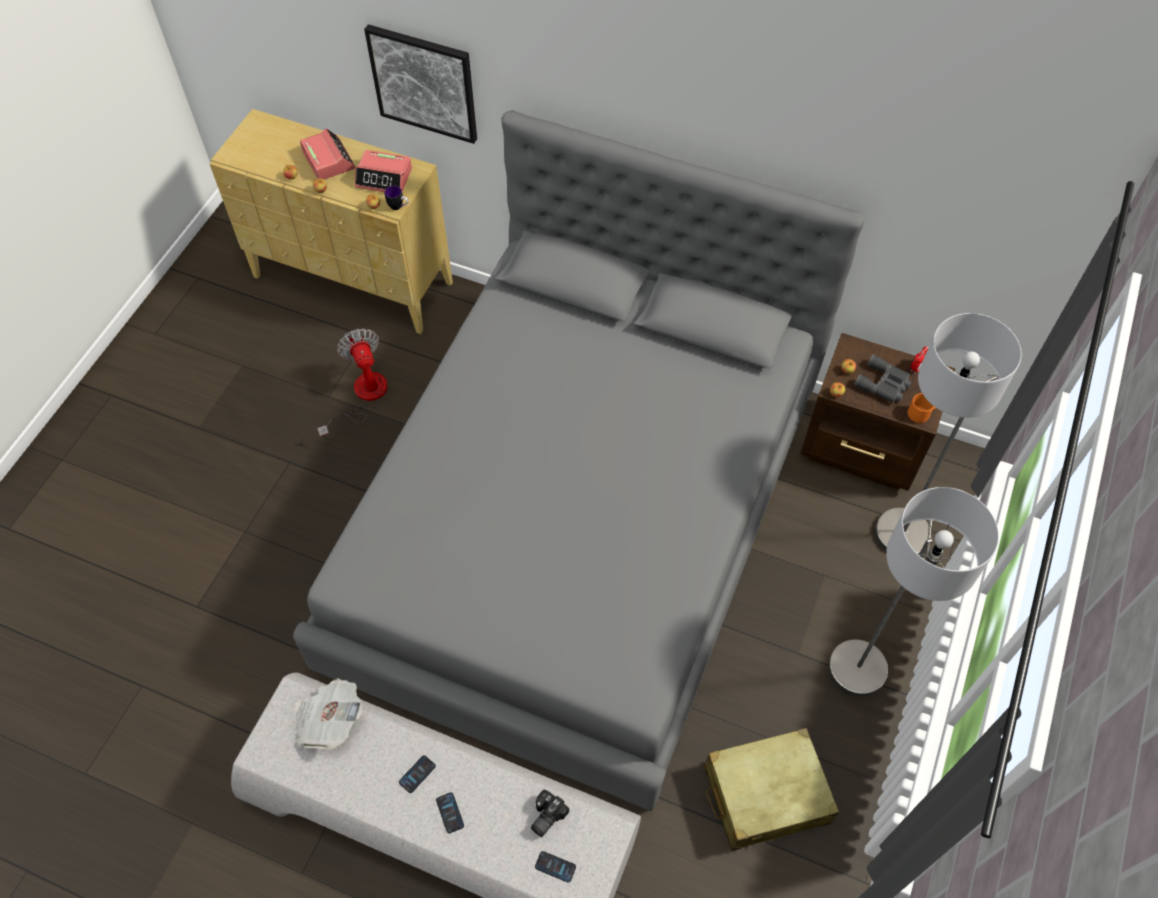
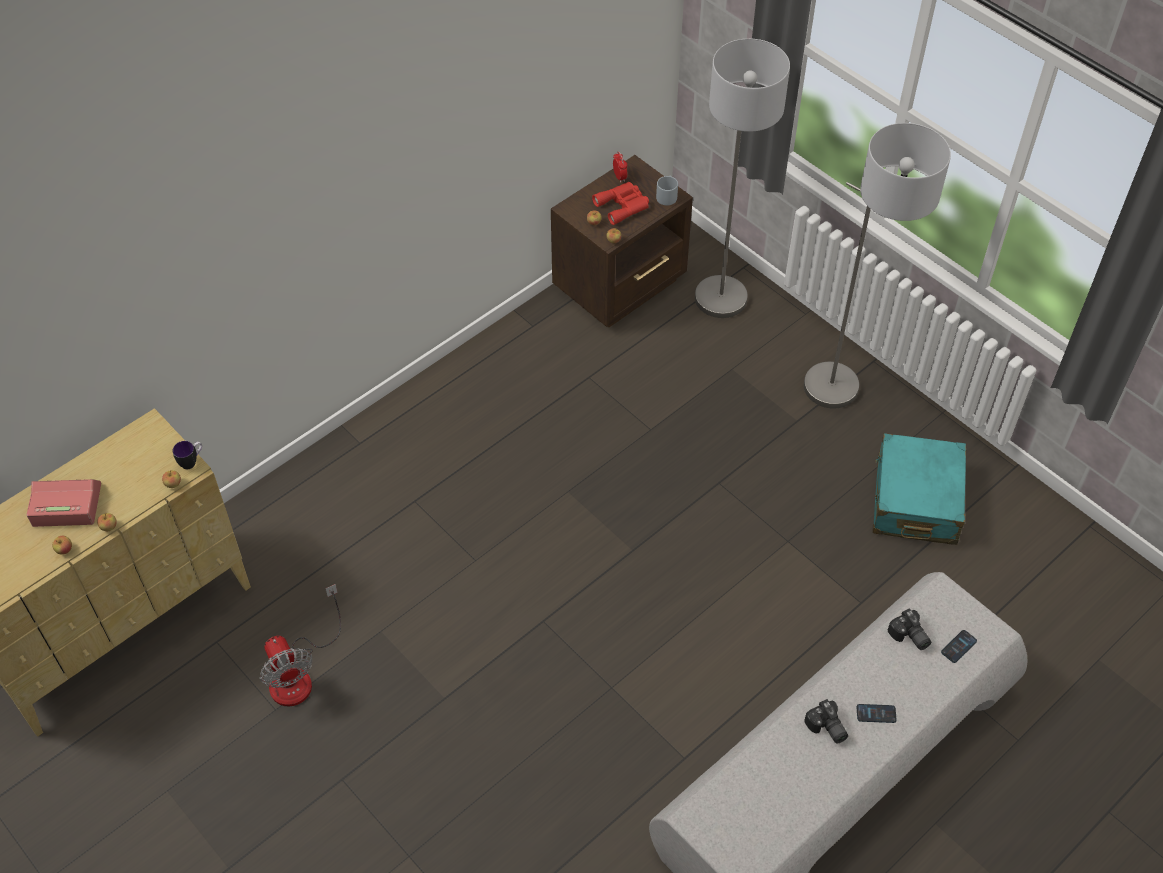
camera: 65 degrees left, 5 degrees down
grey bed [293,110,864,811] -> none
newspaper [295,679,362,750] -> none
fan [317,328,388,437] -> fan turned 120 degrees counterclockwise [260,584,341,706]
alarm clock [355,150,412,192] -> none
picture [364,24,477,144] -> none
phone [399,755,436,793] -> camera [804,699,848,744]
beige suitcase [704,728,839,851] -> turquoise suitcase [873,433,966,545]
grey binoculars [854,354,912,403] -> red binoculars [592,182,649,225]
orange mug [907,393,937,423] -> grey mug [656,176,678,205]

